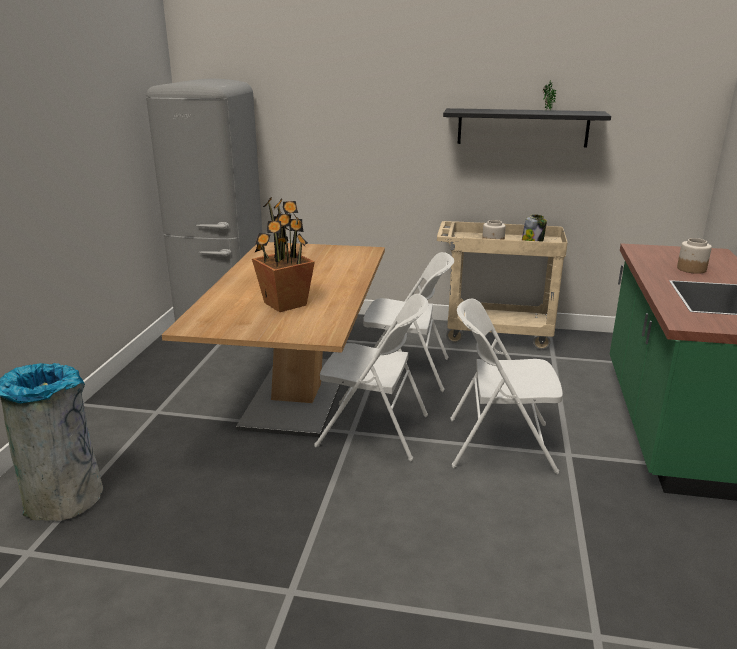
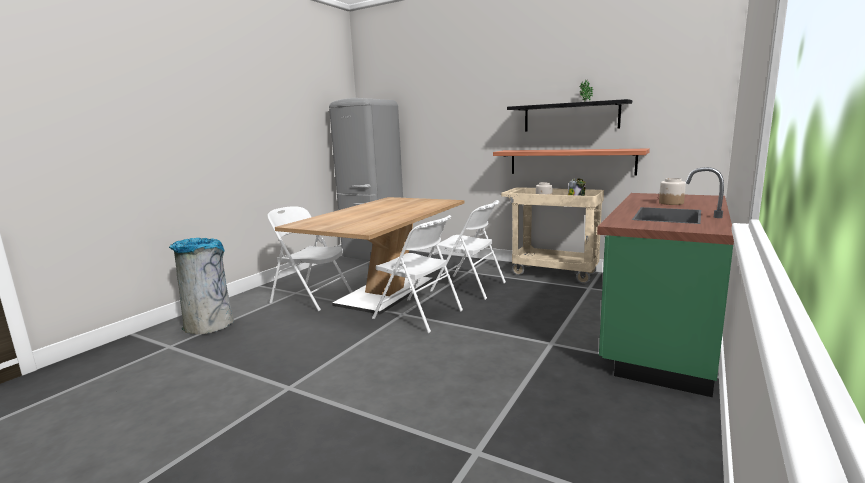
camera: 20 degrees right, 10 degrees down
potted plant [252,197,315,312] -> none
white chair [450,299,563,474] -> white chair moved to [267,206,353,311]
none -> shelf [493,149,650,176]

